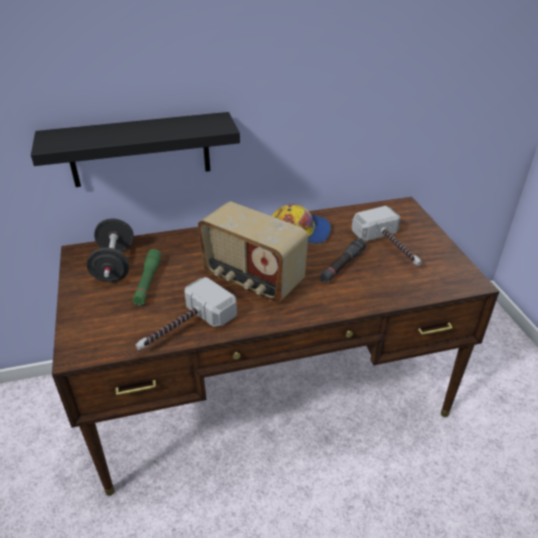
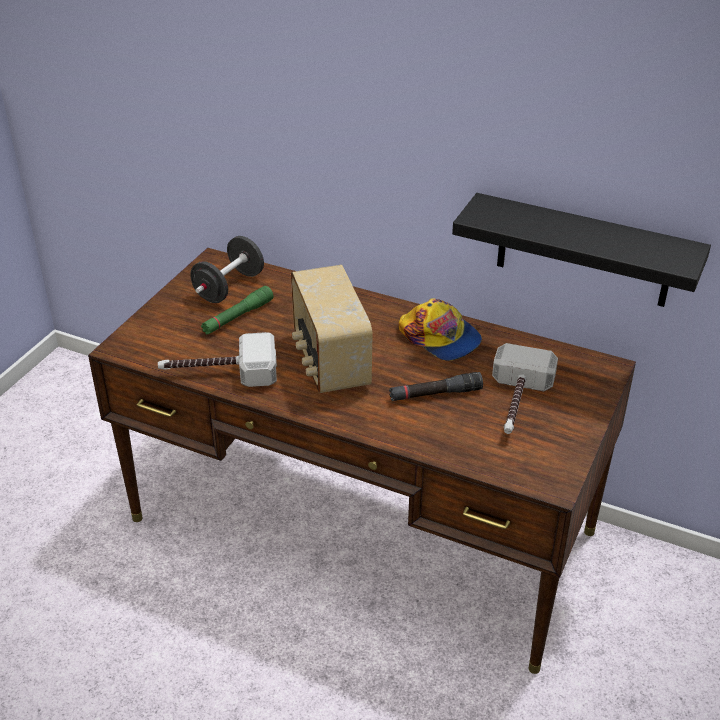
camera: 40 degrees right, 0 degrees up
black shelf [31,112,240,187] -> black shelf moved to [452,193,711,307]

